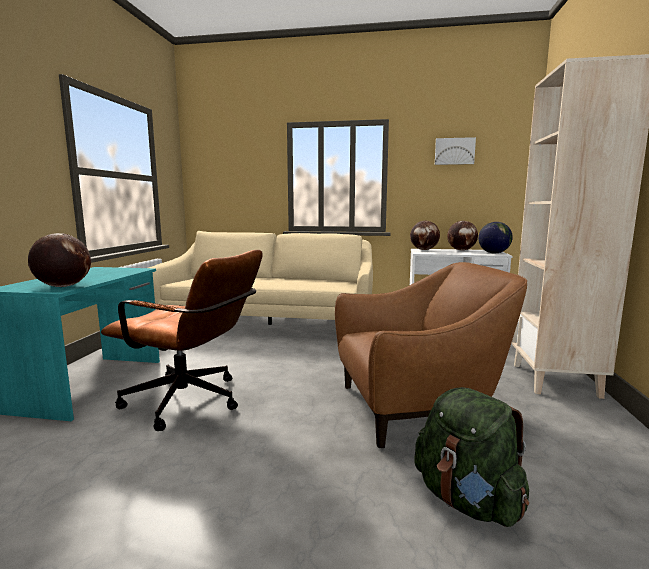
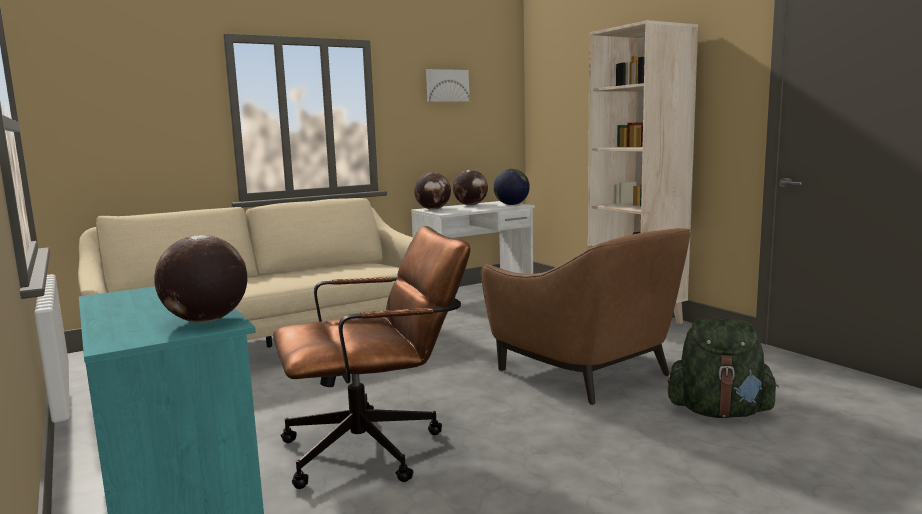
camera: 40 degrees left, 0 degrees up
brown armchair [335,262,527,448] -> brown armchair turned 105 degrees clockwise [481,228,690,405]

